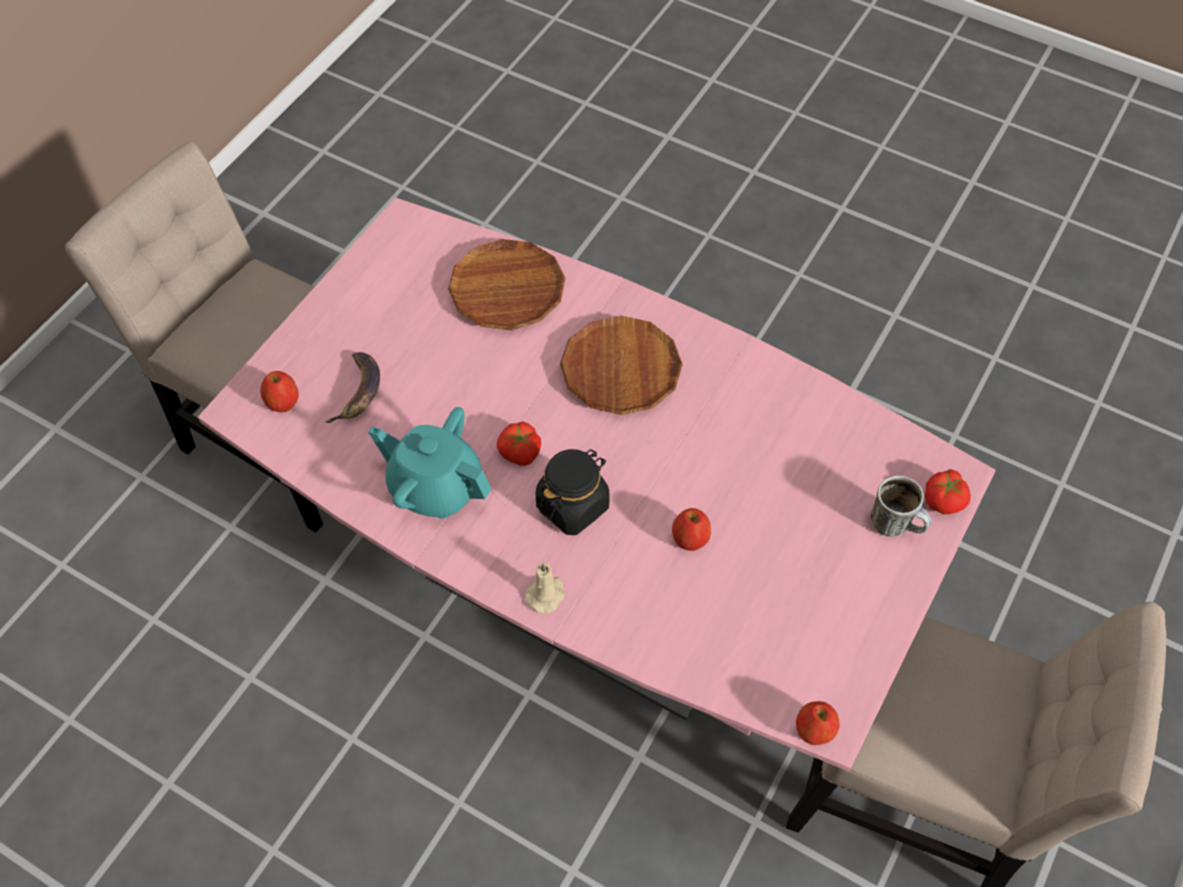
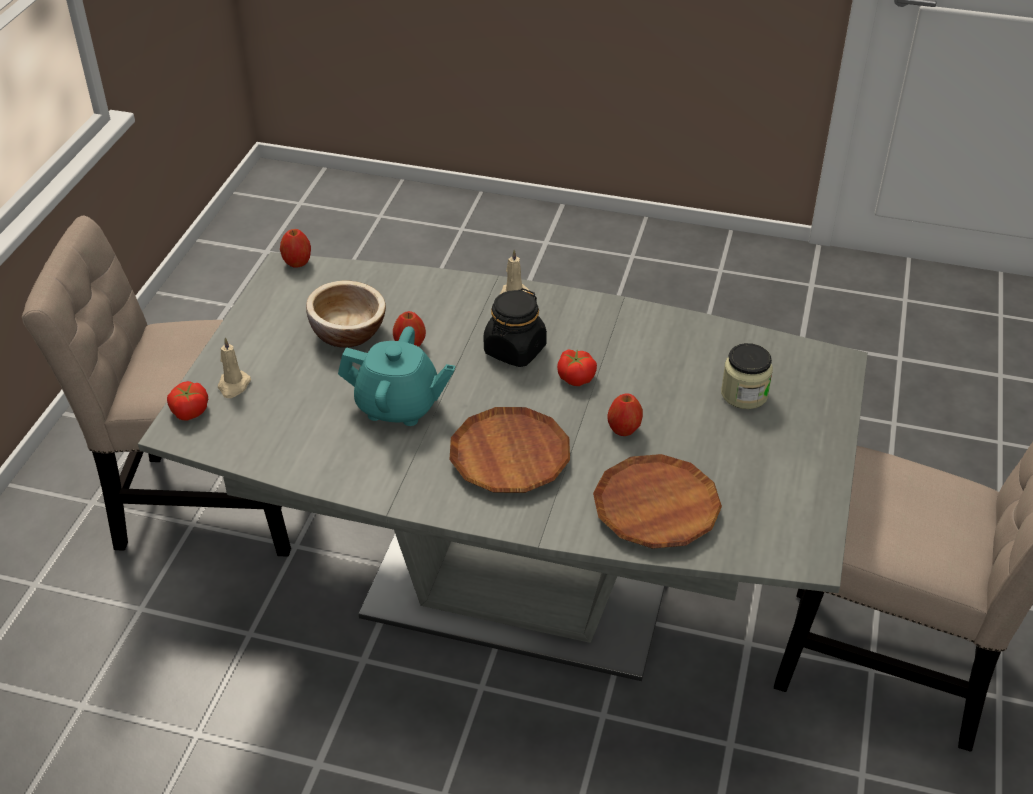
camera: 165 degrees right, 15 degrees down
pink dining table [198,197,996,771] -> grey dining table [138,252,868,681]
apple [260,371,299,412] -> apple moved to [607,393,643,436]
banana [326,352,380,423] -> jar [721,343,773,409]
turquoise teapot [368,407,492,519] -> turquoise teapot moved to [338,326,455,426]
mug [871,476,931,536] -> beige candle [218,338,251,398]
none -> bowl [306,280,386,348]

